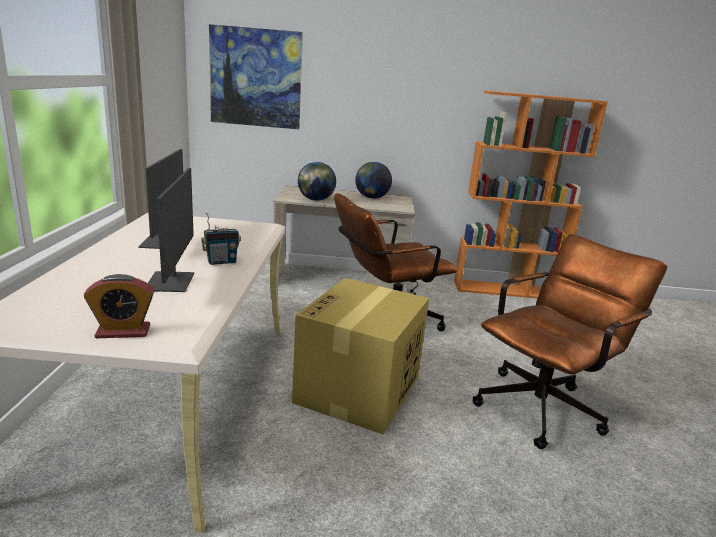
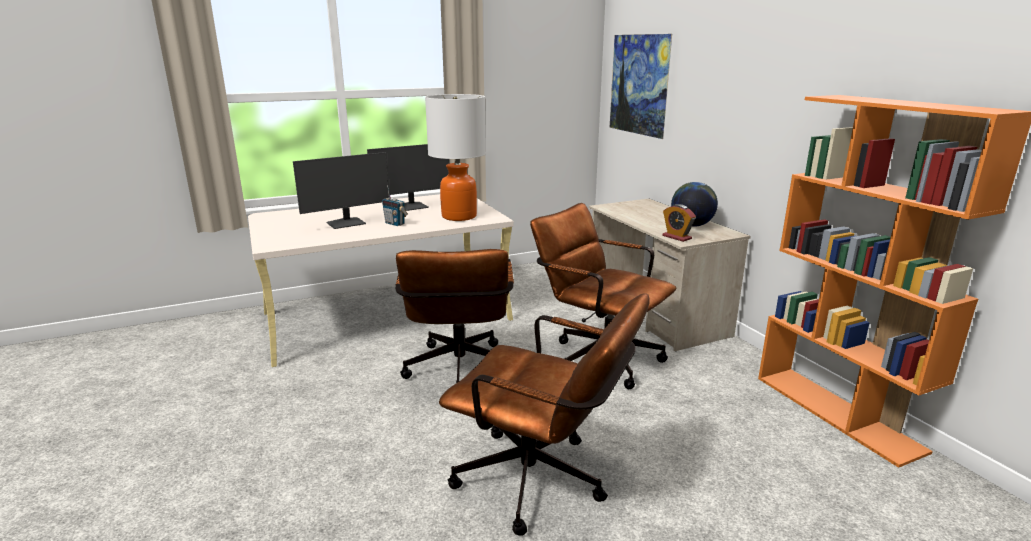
camera: 65 degrees right, 0 degrees up
alarm clock [84,274,154,338] -> alarm clock moved to [662,204,696,242]
cardboard box [292,278,429,434] -> brown office chair [396,249,514,383]
globe [298,162,336,201] -> none
none -> table lamp [425,94,486,221]

